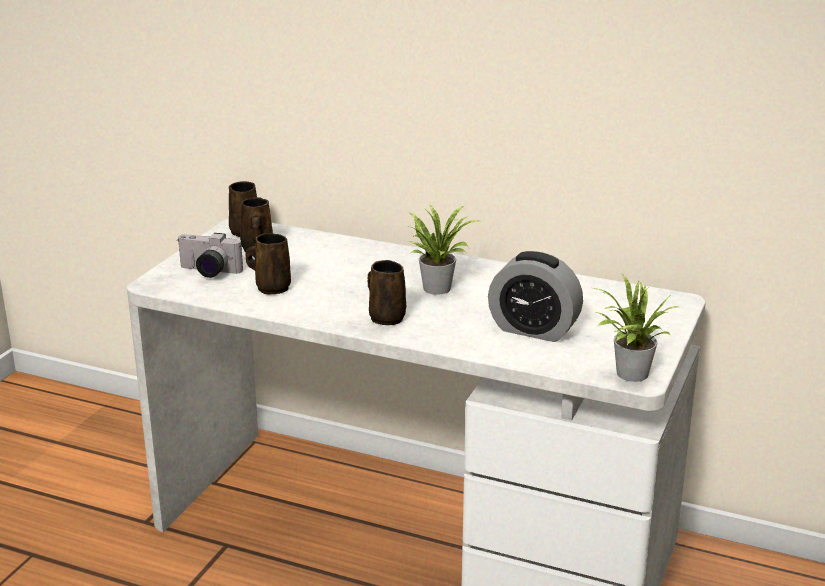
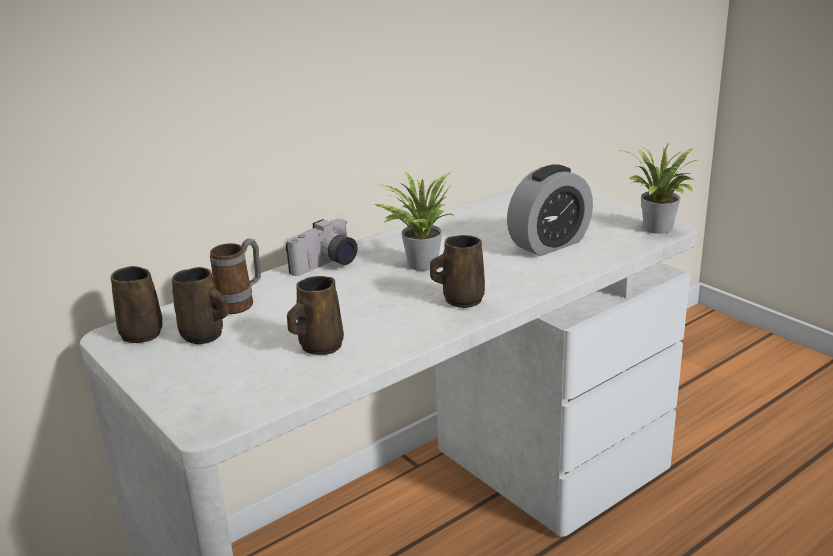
camera: 60 degrees left, 0 degrees up
camera [177,233,243,278] -> camera moved to [286,219,357,276]
none -> mug [210,238,261,314]

